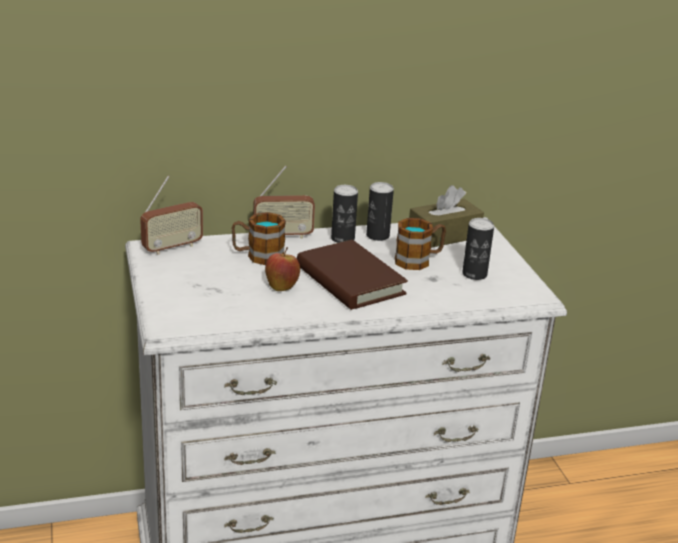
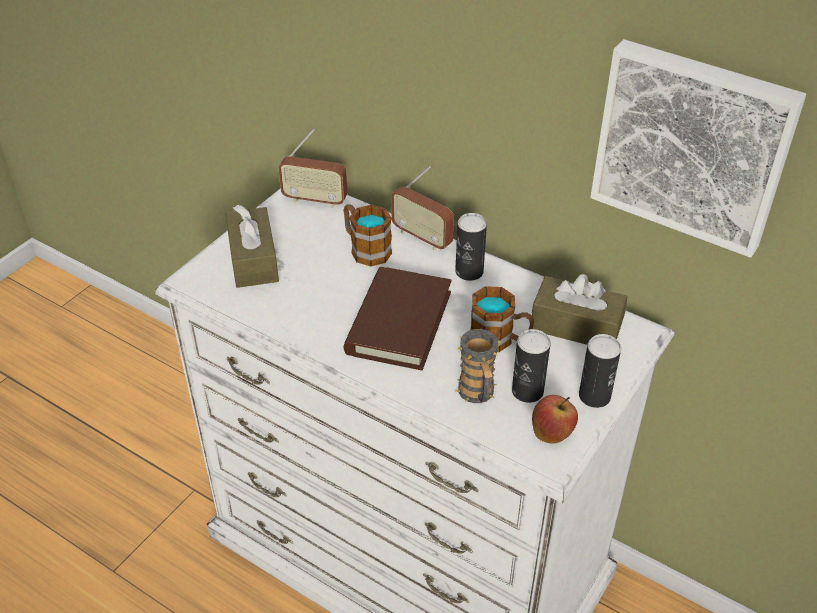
camera: 50 degrees right, 15 degrees up
apple [265,247,300,291] -> apple moved to [532,395,578,444]
can [366,182,394,241] -> can moved to [579,334,621,408]
none -> brown tissue box [225,205,279,288]
none -> mug [456,329,500,404]
none -> picture [590,39,806,258]

